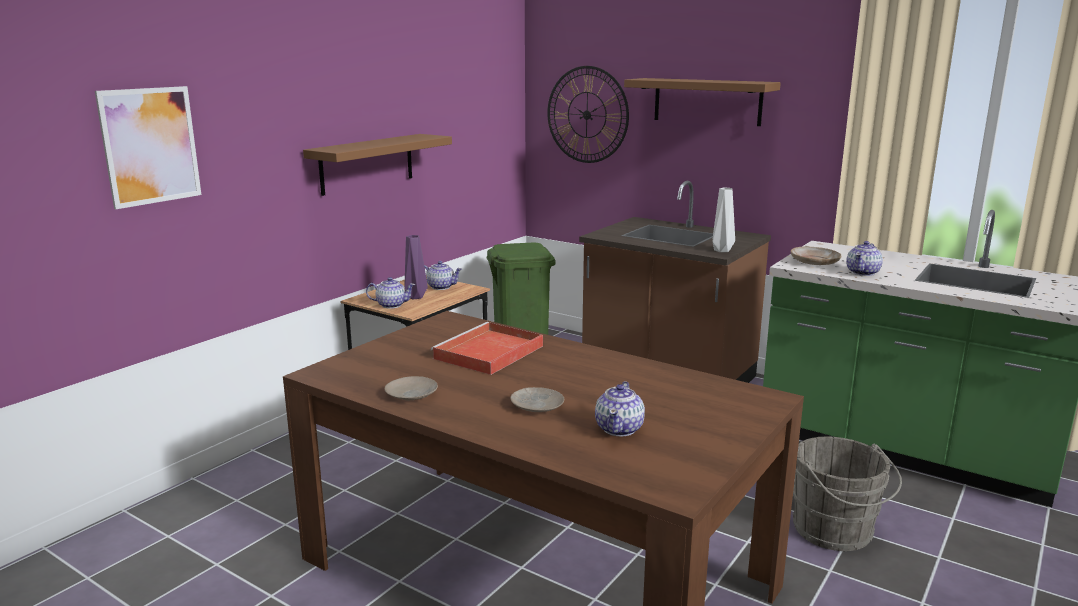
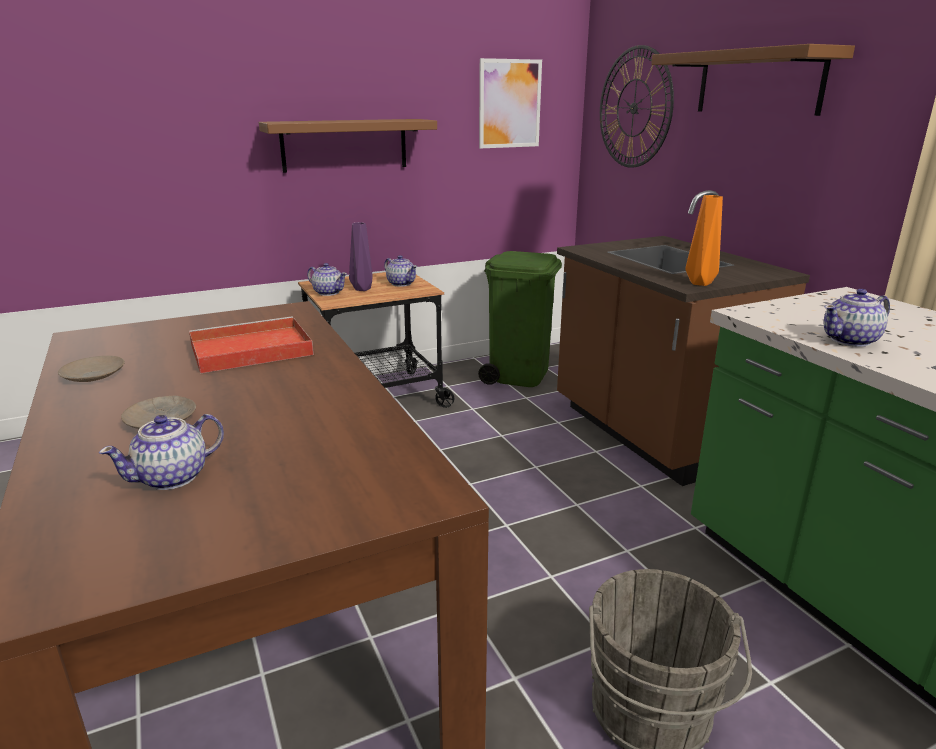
camera: 30 degrees right, 5 degrees up
picture [95,86,201,209] -> picture moved to [479,58,542,148]
grey vase [713,187,735,252] -> orange vase [685,195,723,286]
beige plate [791,247,841,265] -> none

